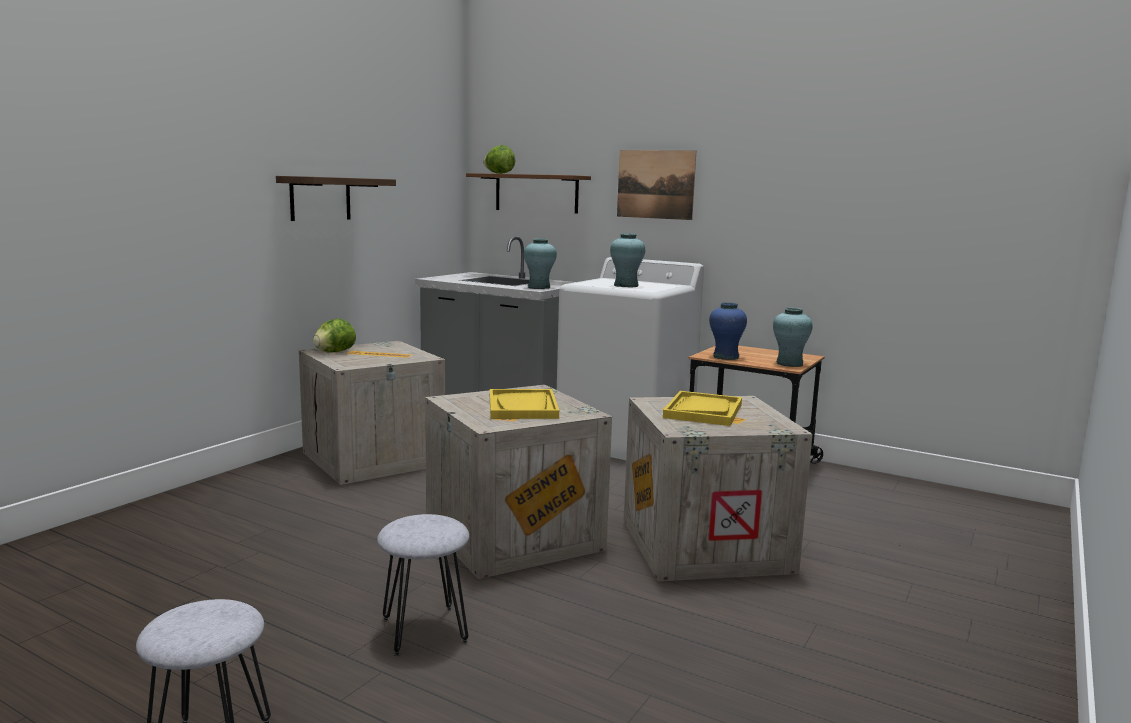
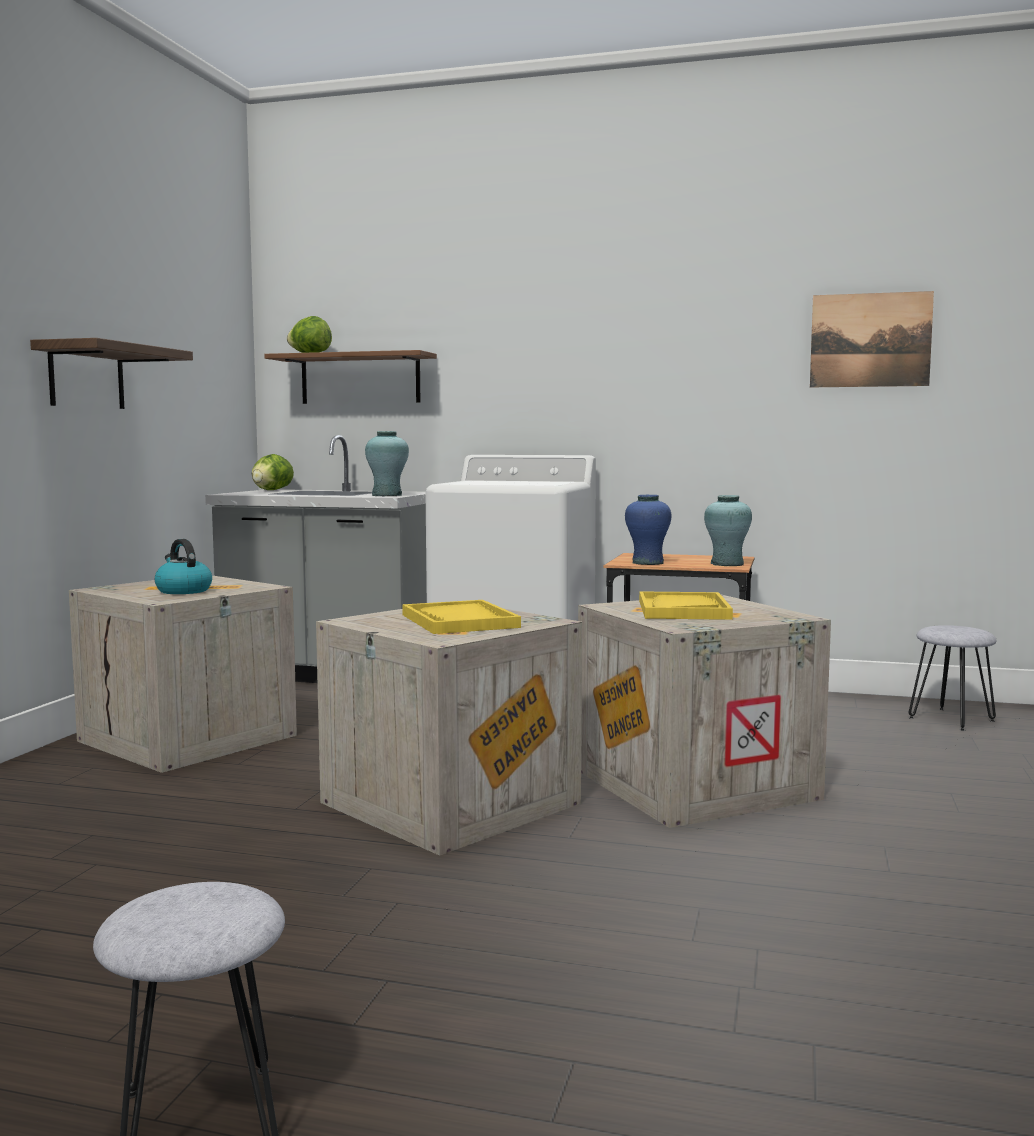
camera: 15 degrees left, 5 degrees down
lettuce [313,319,356,353] -> lettuce moved to [252,454,294,490]
grey stool [377,514,469,656] -> grey stool moved to [909,625,997,731]
turquoise vase [610,233,645,287] -> none
picture [617,150,696,220] -> picture moved to [810,291,934,387]
none -> kettle [155,539,212,594]

